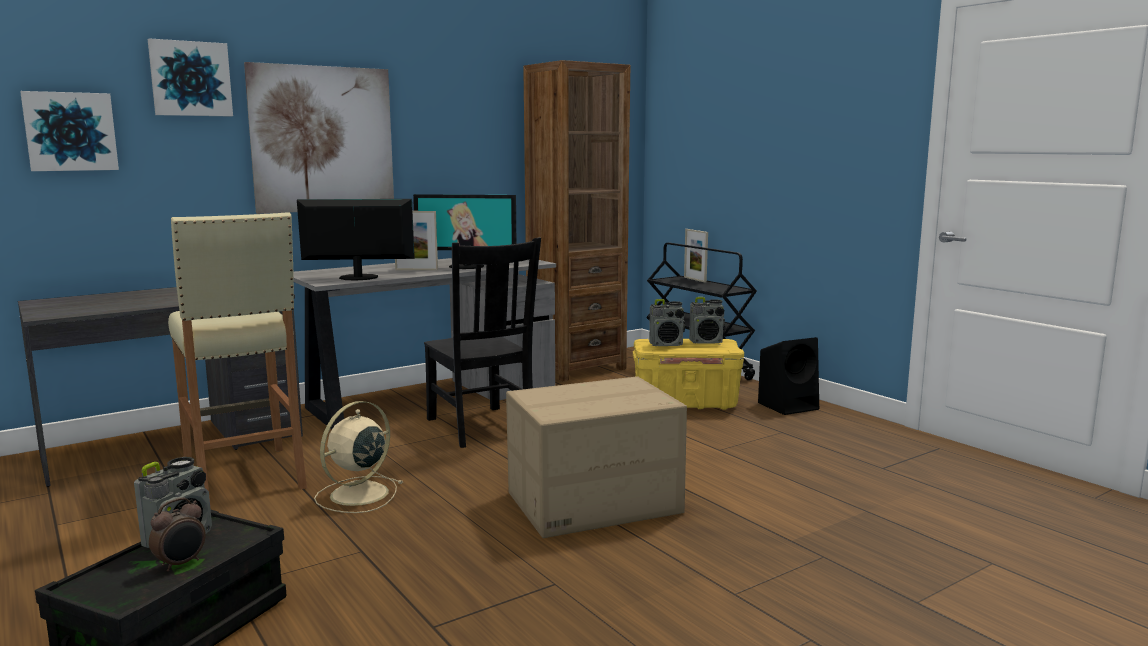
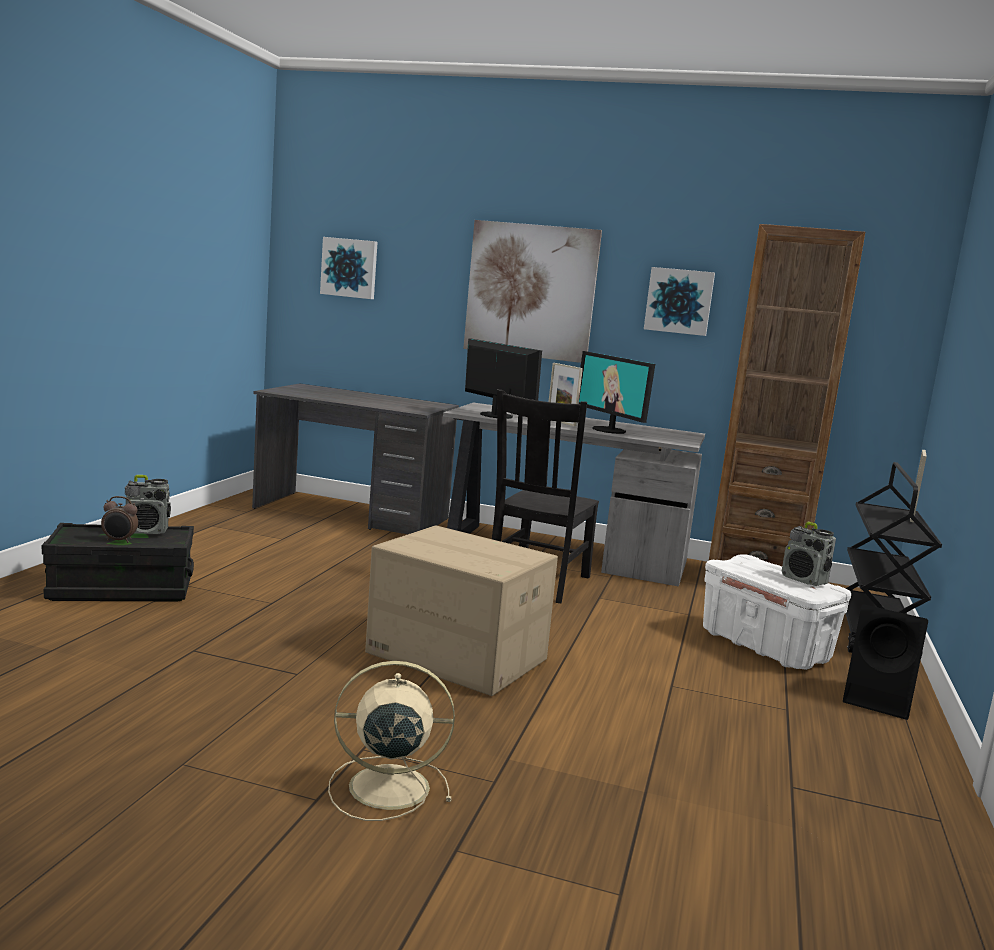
camera: 50 degrees right, 0 degrees up
picture [148,38,233,116] -> picture moved to [644,267,715,336]
beige stool [168,212,307,508] -> none
beige fan [314,401,404,513] -> beige fan moved to [328,661,455,821]
yellow storage box [633,339,744,410] -> white storage box [703,554,851,670]
radio [649,299,685,346] -> none

